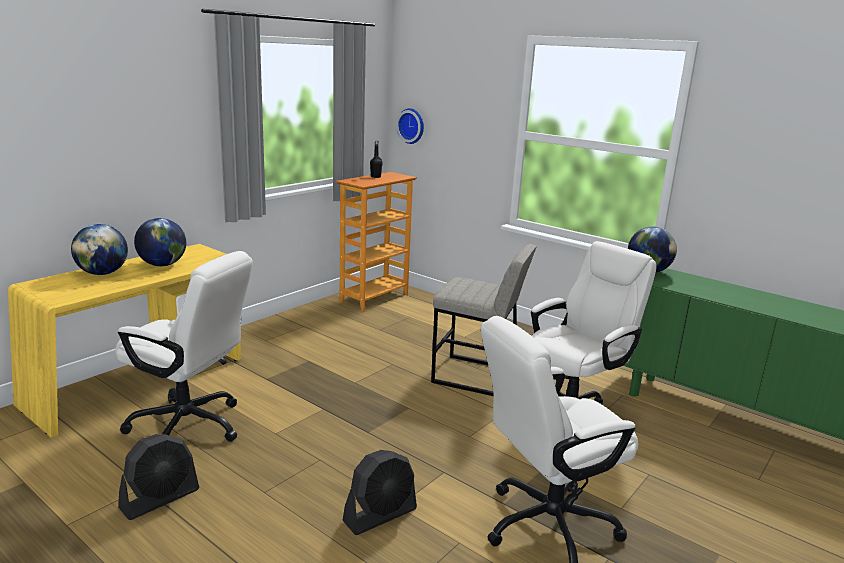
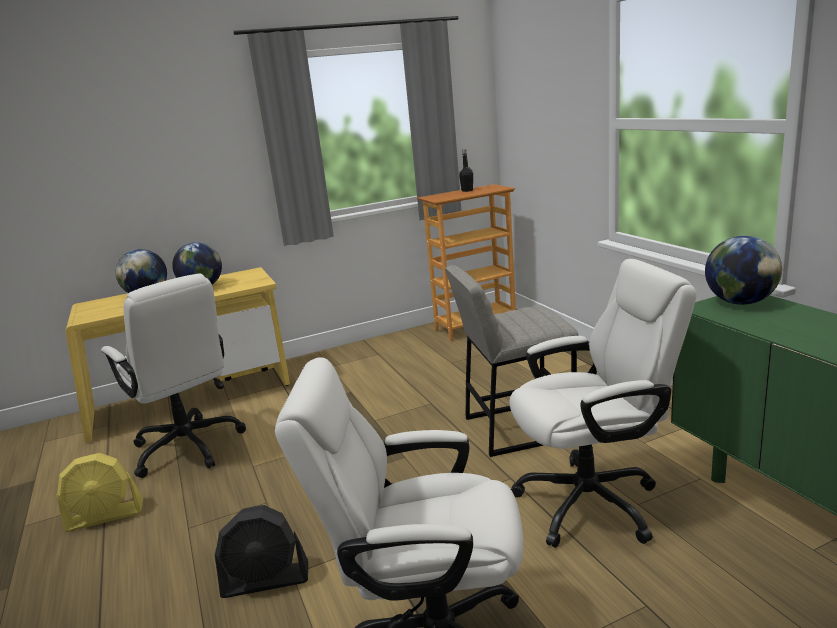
camera: 30 degrees right, 0 degrees up
black fan [118,434,199,520] -> yellow fan [57,453,143,532]
wall clock [396,108,424,144] -> none
grey chair [431,244,537,396] -> grey chair turned 120 degrees clockwise [445,265,578,457]

